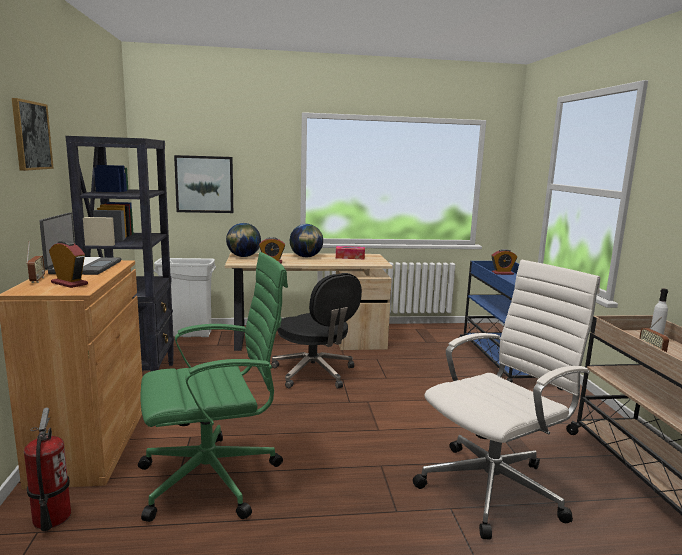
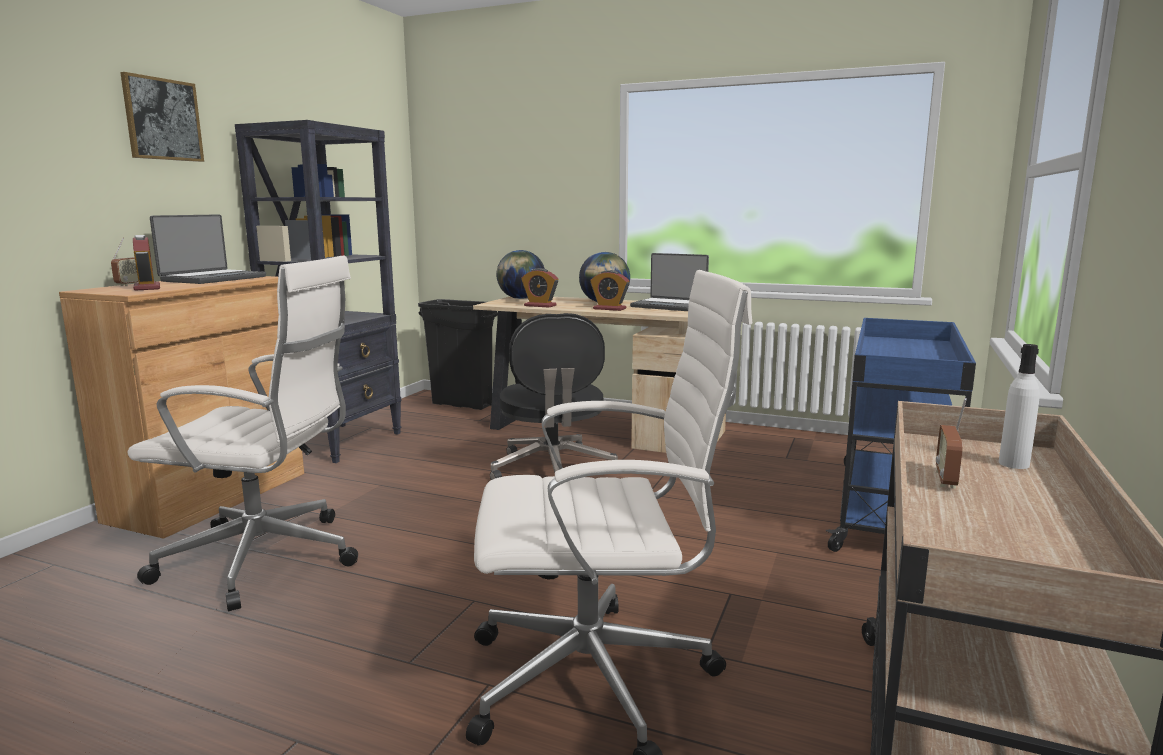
camera: 30 degrees right, 0 degrees up
fire extinguisher [24,407,71,531] -> none
green office chair [138,252,288,522] -> white office chair [127,256,358,611]
white trash can [154,258,216,337] -> black trash can [418,299,498,410]
picture [174,155,233,213] -> none
tissue box [336,246,365,259] -> laptop [630,253,709,311]
alarm clock [491,249,517,275] -> alarm clock moved to [590,270,630,311]

